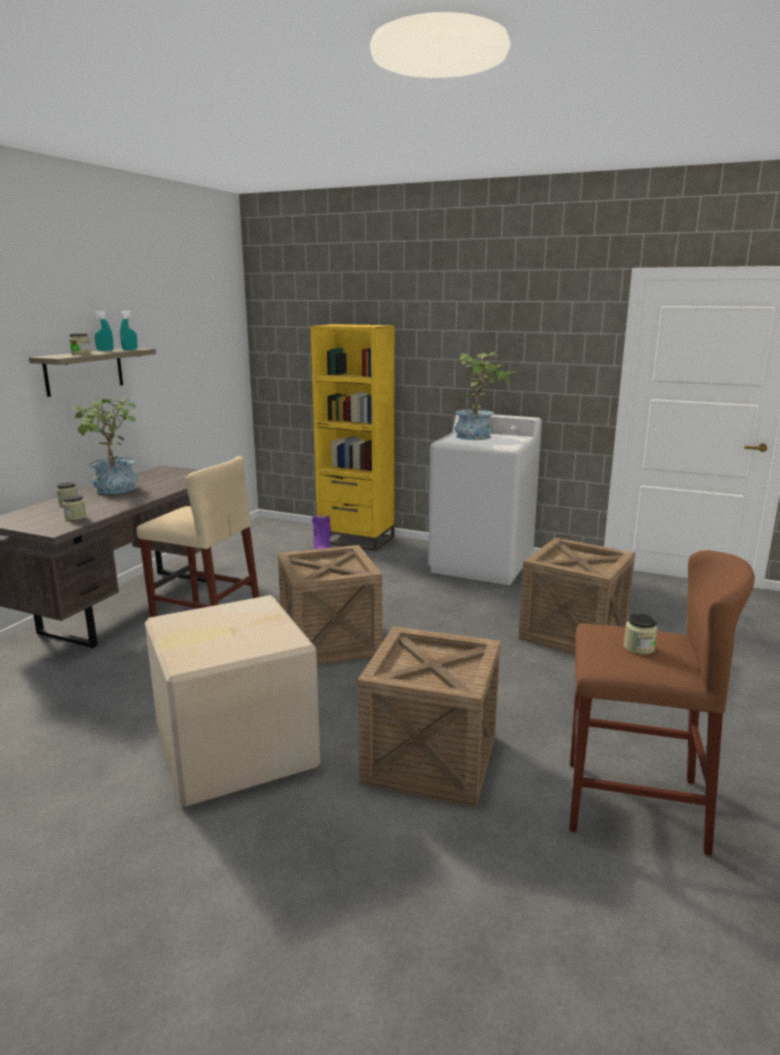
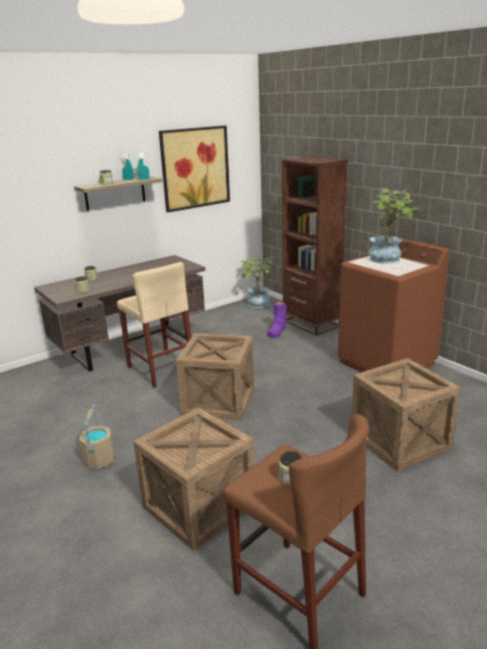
camera: 30 degrees right, 5 degrees up
potted plant [71,397,138,494] -> potted plant moved to [241,257,273,308]
cardboard box [145,595,320,807] -> beige bucket [79,404,115,469]
yellow bookcase [310,324,395,551] -> brown bookcase [282,156,348,336]
white washing machine [428,414,542,585] -> brown washing machine [338,238,450,372]
none -> picture [159,126,230,212]

